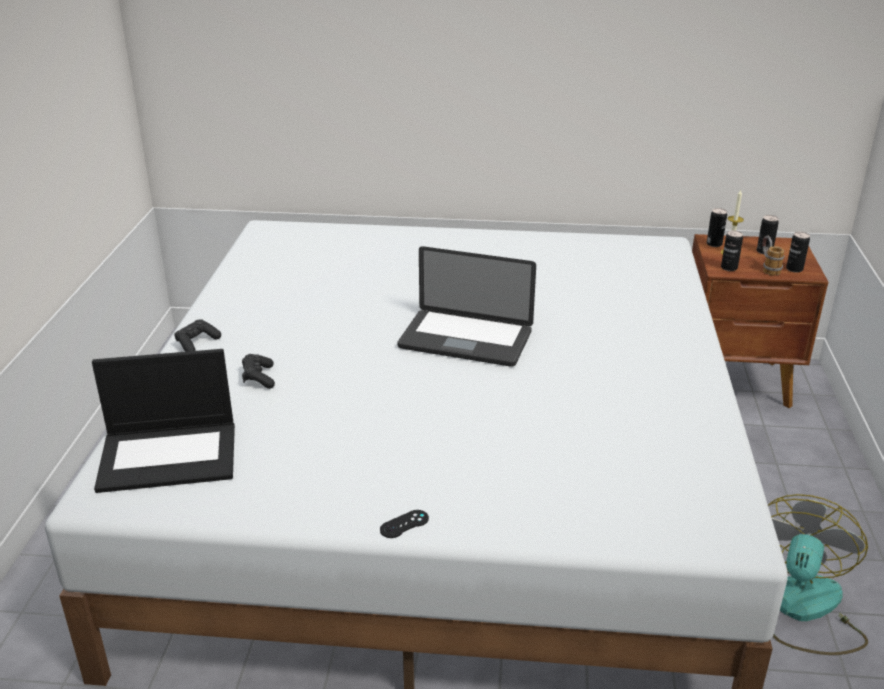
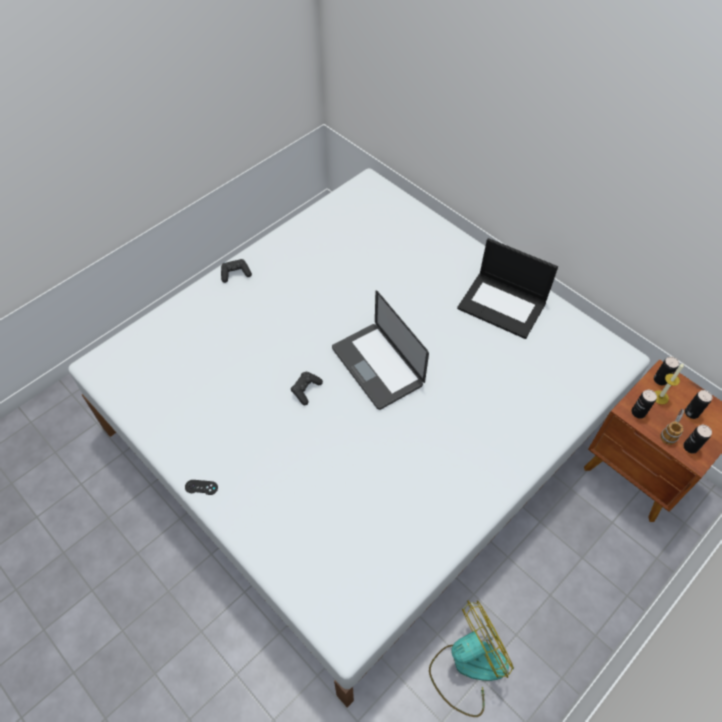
camera: 40 degrees right, 25 degrees up
laptop [92,349,235,493] -> laptop moved to [457,238,558,339]
black game controller [242,354,275,389] -> black game controller moved to [291,372,323,405]

